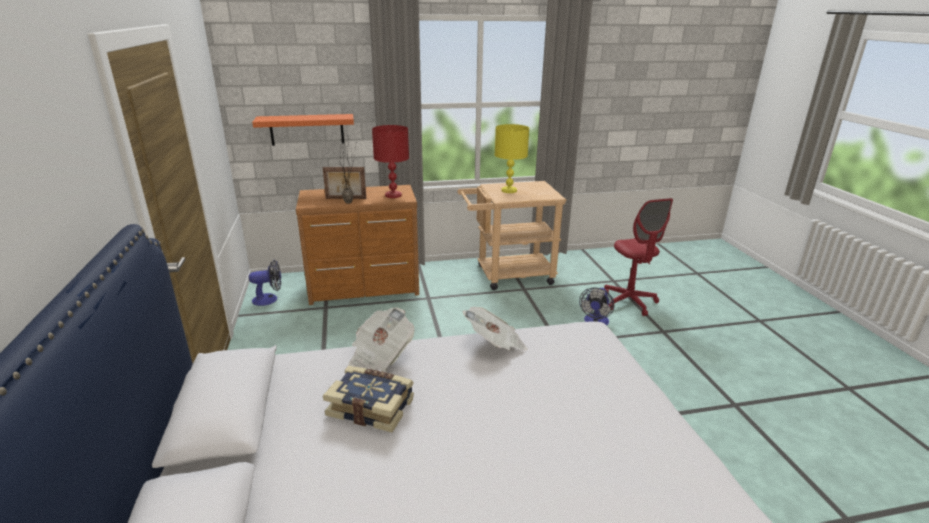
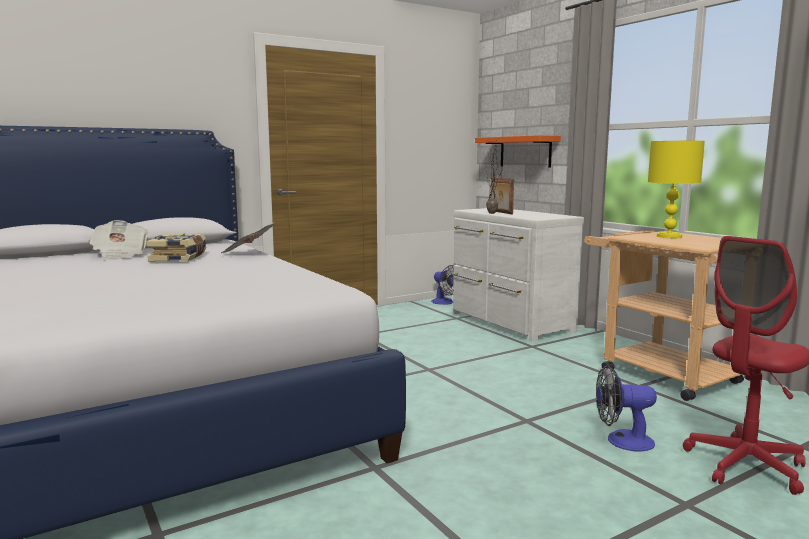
camera: 70 degrees right, 15 degrees down
brown dresser [296,185,419,305] -> white dresser [453,208,584,342]
red table lamp [372,125,409,198] -> none
newspaper [463,307,528,350] -> newspaper moved to [88,220,148,260]

